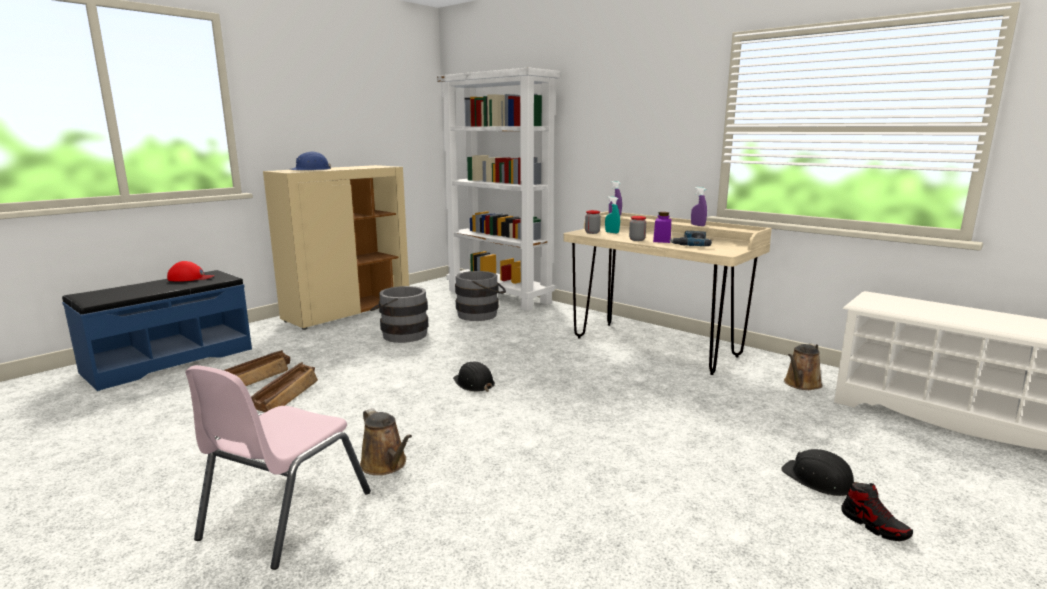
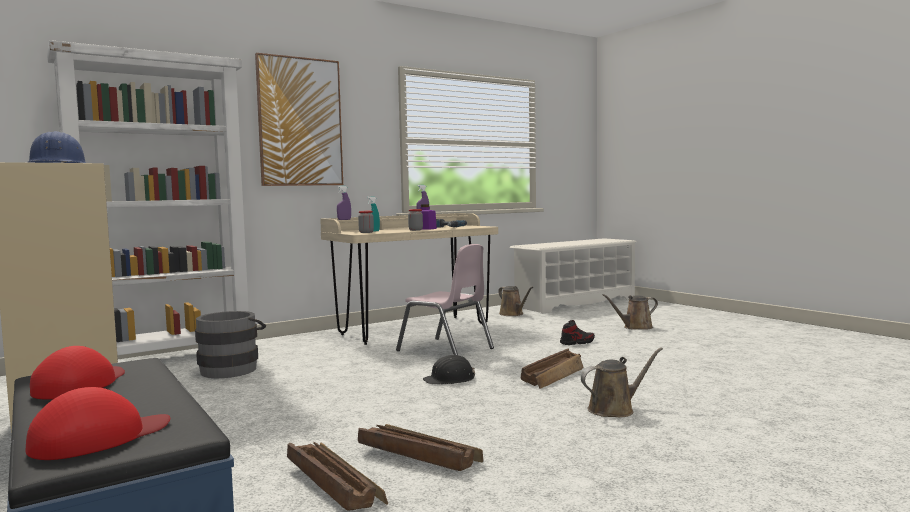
camera: 75 degrees left, 10 degrees down
pink chair [185,365,371,570] -> pink chair moved to [396,244,494,355]
grey bucket [370,286,429,343] -> none
black hard hat [781,449,858,496] -> brown watering can [602,294,658,330]
shoe [841,483,913,541] -> shoe moved to [560,320,595,345]
none -> red cap [26,387,170,460]
none -> picture [255,53,343,186]
none -> crate [521,348,583,388]

